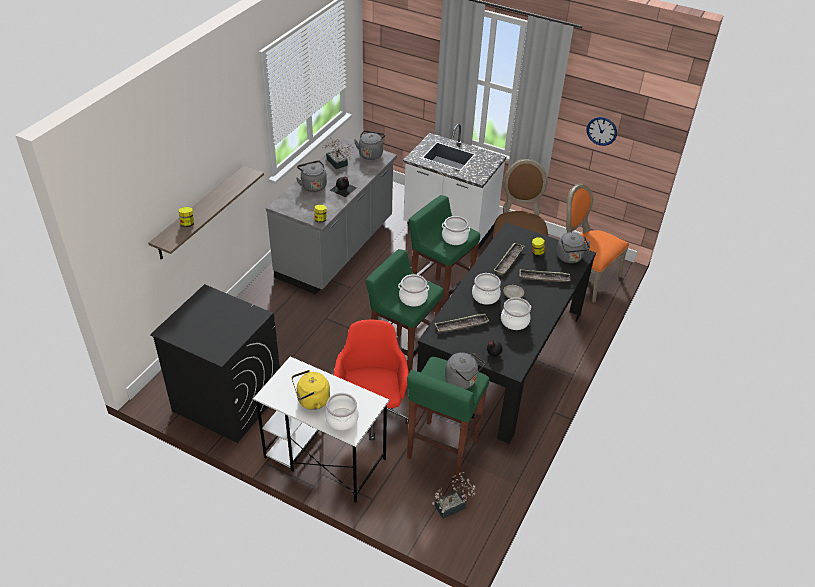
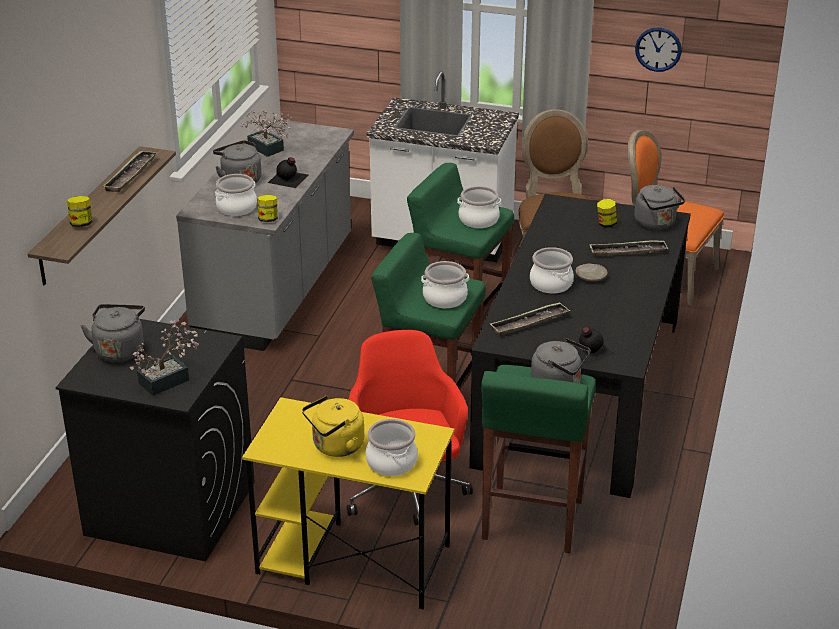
camera: 10 degrees left, 10 degrees down
white desk [253,356,389,503] -> yellow desk [242,397,455,610]
grey kettle [354,130,385,160] -> grey kettle moved to [81,304,145,362]
potted plant [432,472,475,519] -> potted plant moved to [130,319,199,396]
tray [494,243,525,275] -> tray moved to [103,150,157,192]
cooking pot [501,297,531,330] -> cooking pot moved to [215,174,257,216]

